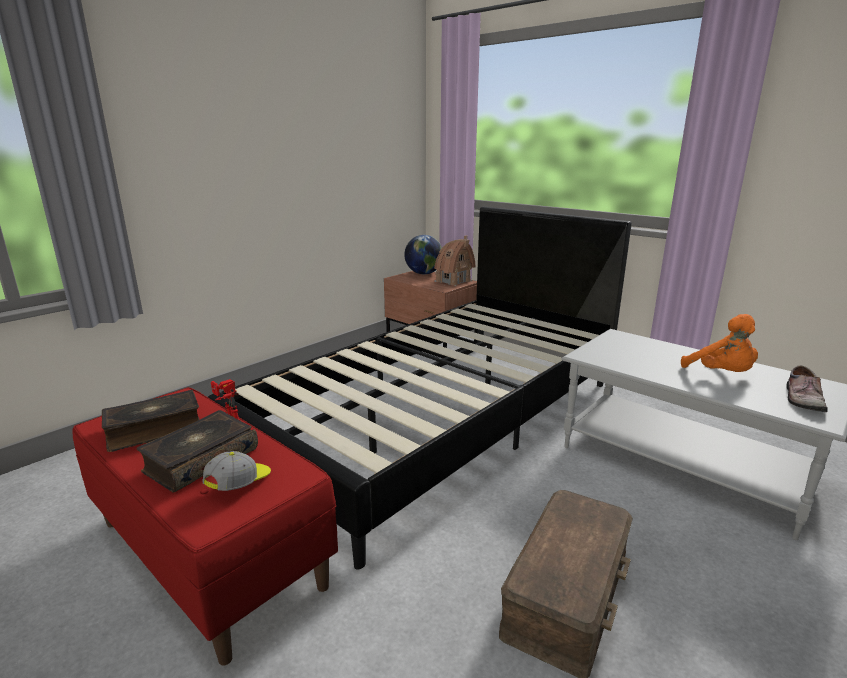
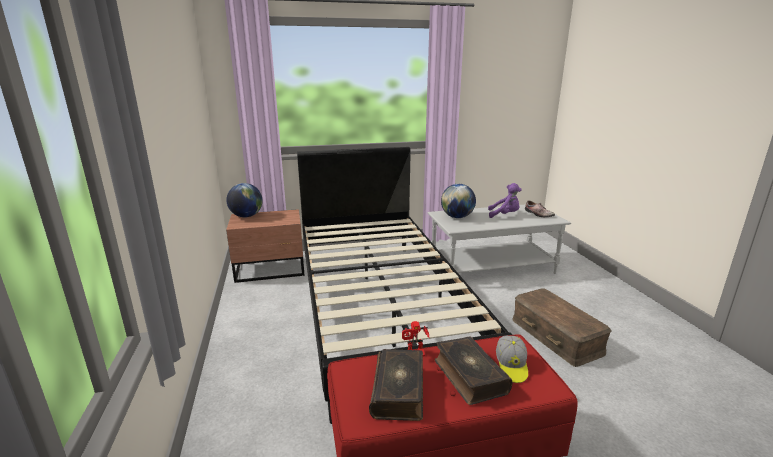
camera: 55 degrees left, 0 degrees up
cap [202,451,271,491] -> cap turned 150 degrees counterclockwise [496,336,528,383]
toy house [434,235,476,286] -> none
orange plush toy [681,314,758,372] -> purple plush toy [488,183,522,218]
none -> globe [441,184,476,218]

